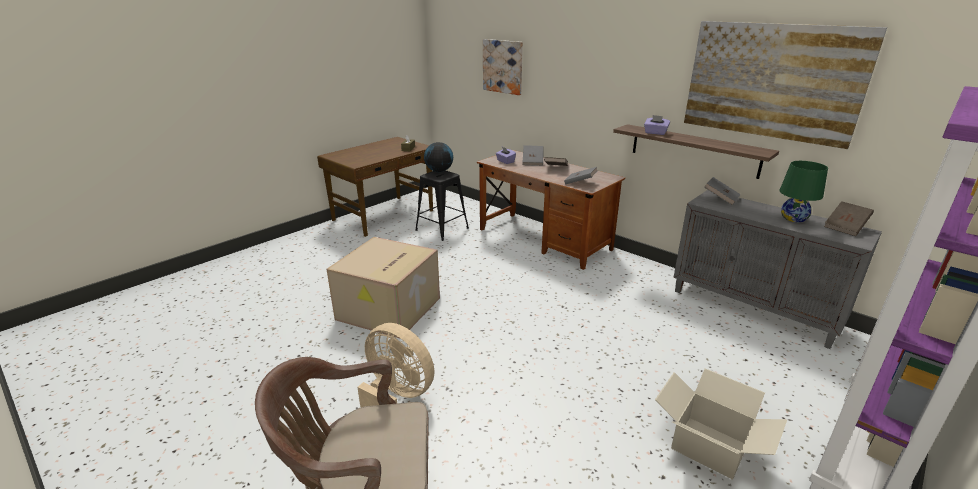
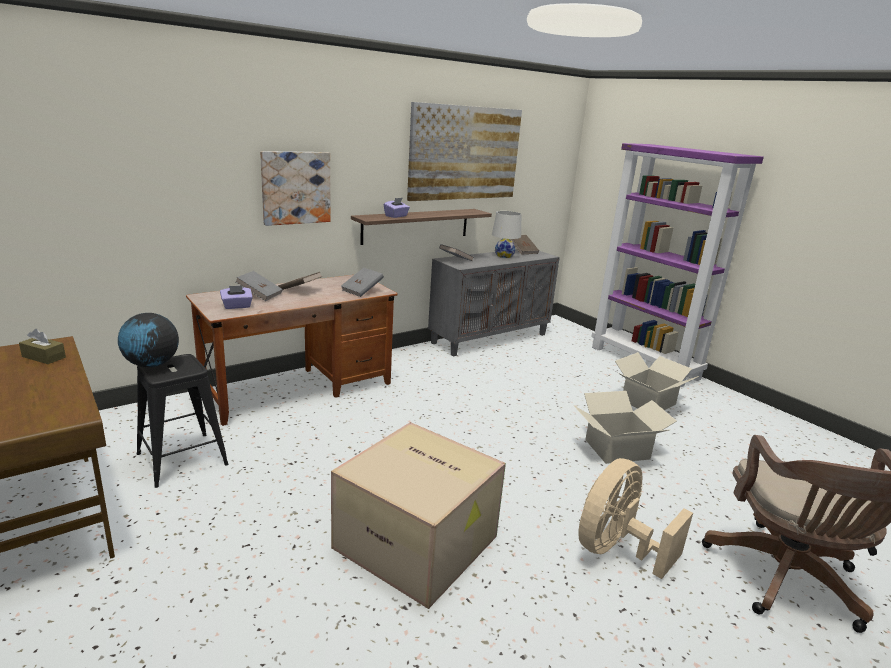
camera: 80 degrees left, 5 degrees down
picture [483,39,523,95] -> picture moved to [260,151,330,226]
green table lamp [780,161,828,223] -> white table lamp [492,211,521,258]
none -> cardboard box [573,391,677,464]

